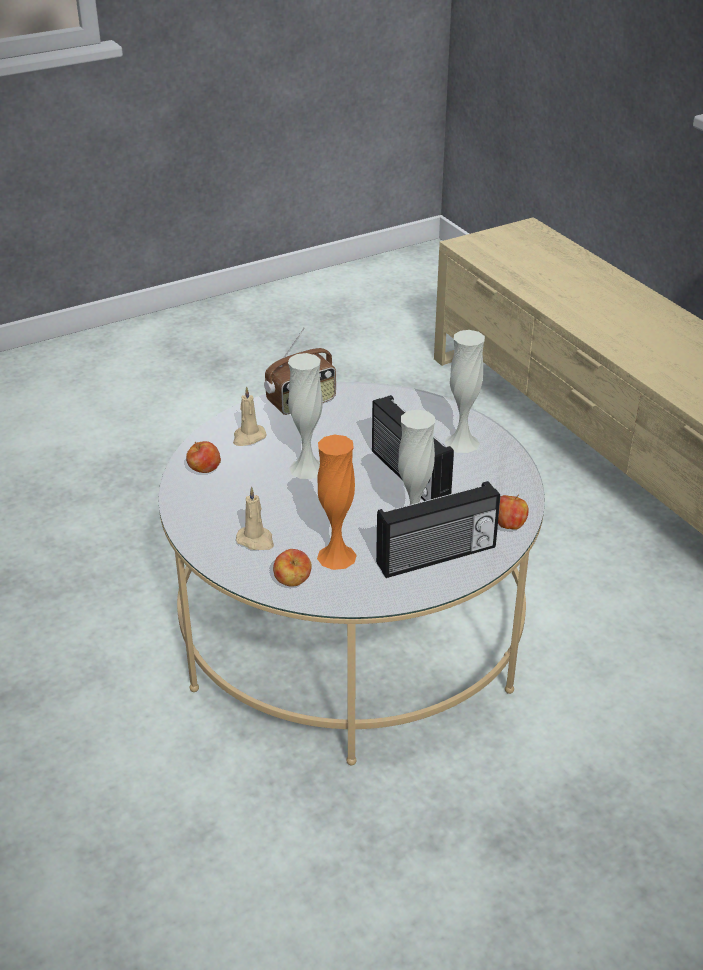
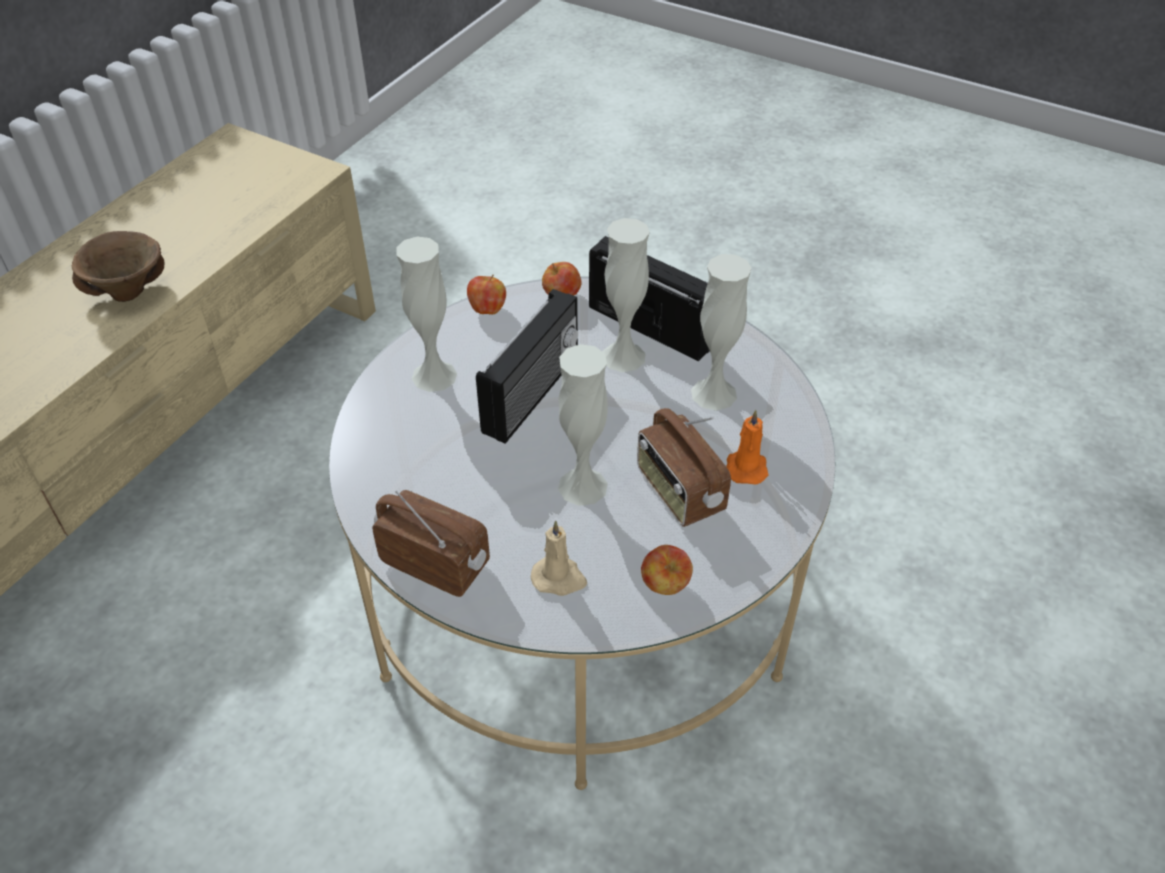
camera: 120 degrees left, 10 degrees up
beige candle [236,487,274,550] -> orange candle [726,410,769,484]
apple [273,549,311,587] -> apple moved to [467,275,506,314]
orange vase [317,435,357,570] -> white vase [691,254,752,411]
none -> brown bowl [72,231,164,302]
none -> radio [637,408,731,527]

